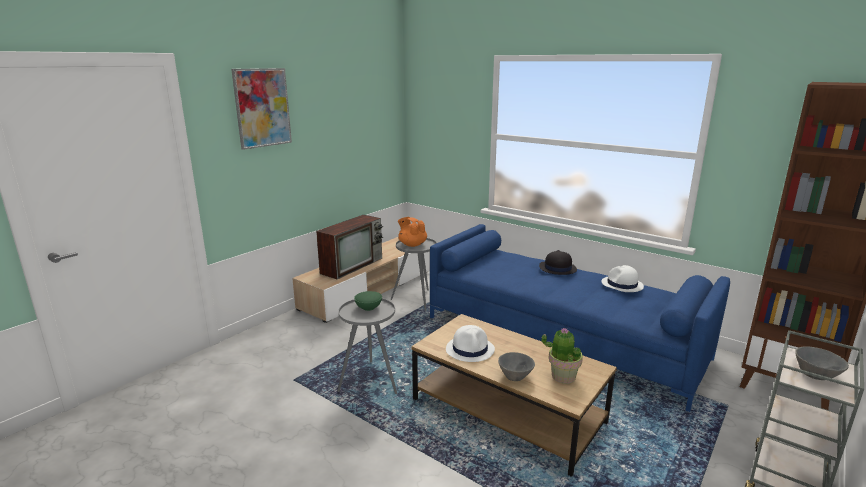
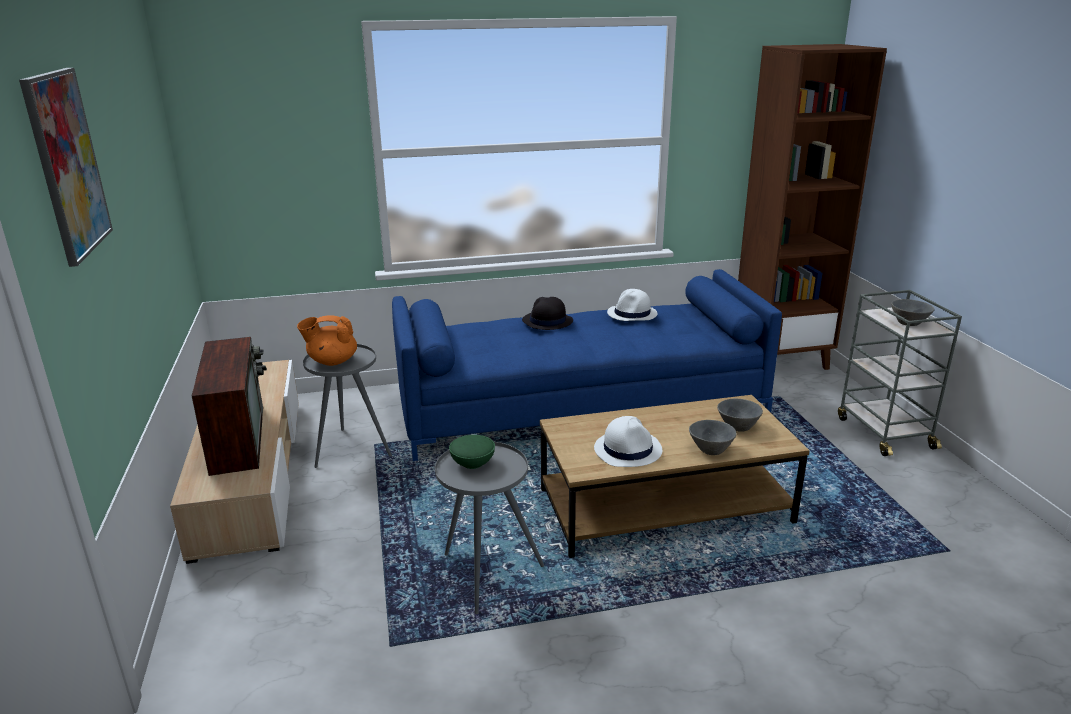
camera: 50 degrees left, 5 degrees up
potted plant [541,327,583,384] -> grey bowl [717,399,763,432]

